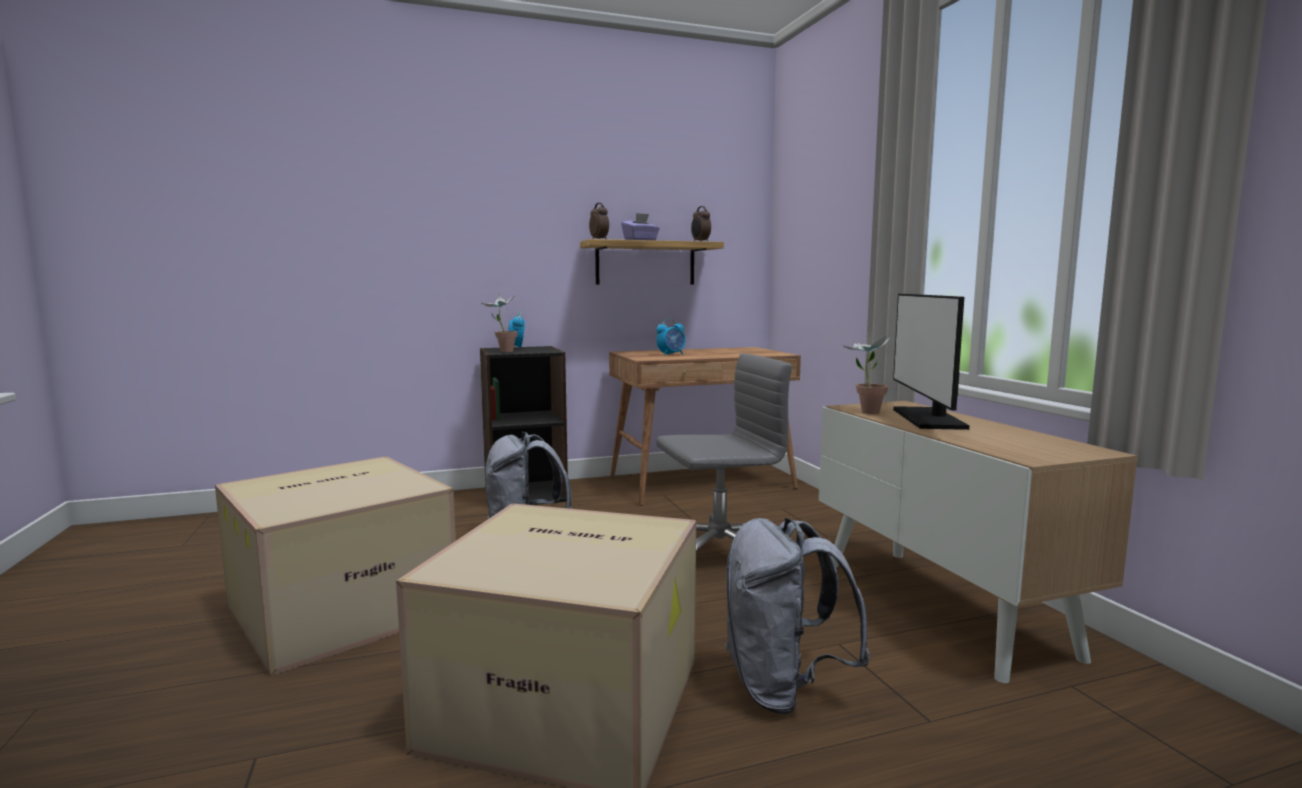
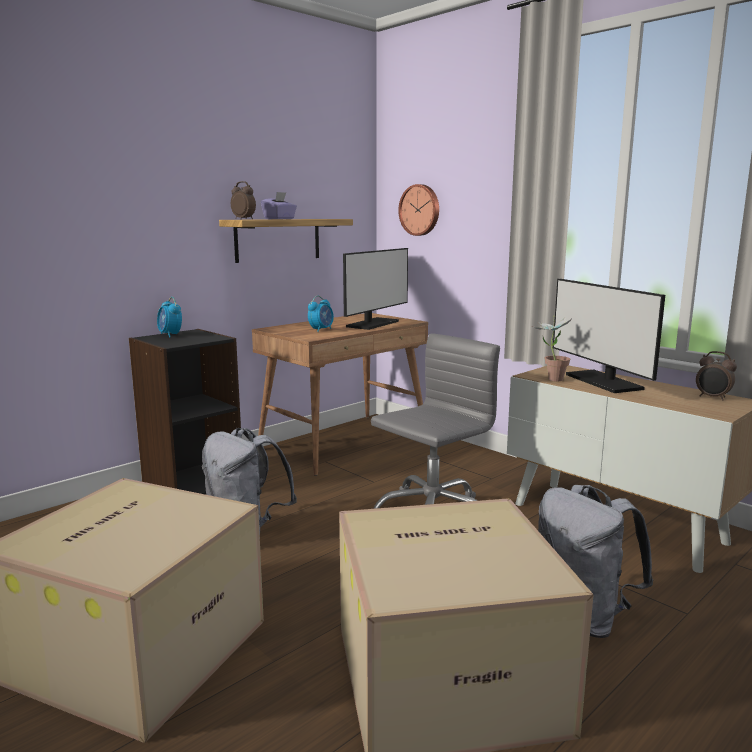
camera: 25 degrees left, 5 degrees up
potted plant [480,293,518,352] -> none
alarm clock [691,206,711,241] -> alarm clock moved to [696,351,737,401]
none -> monitor [343,248,408,330]
none -> wall clock [398,184,439,236]

